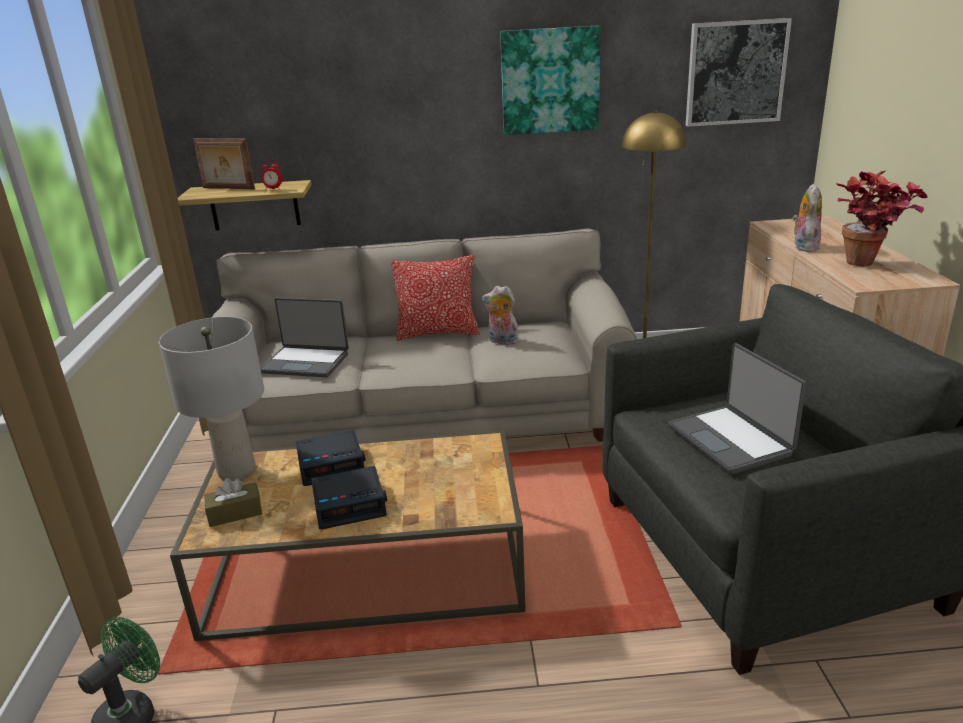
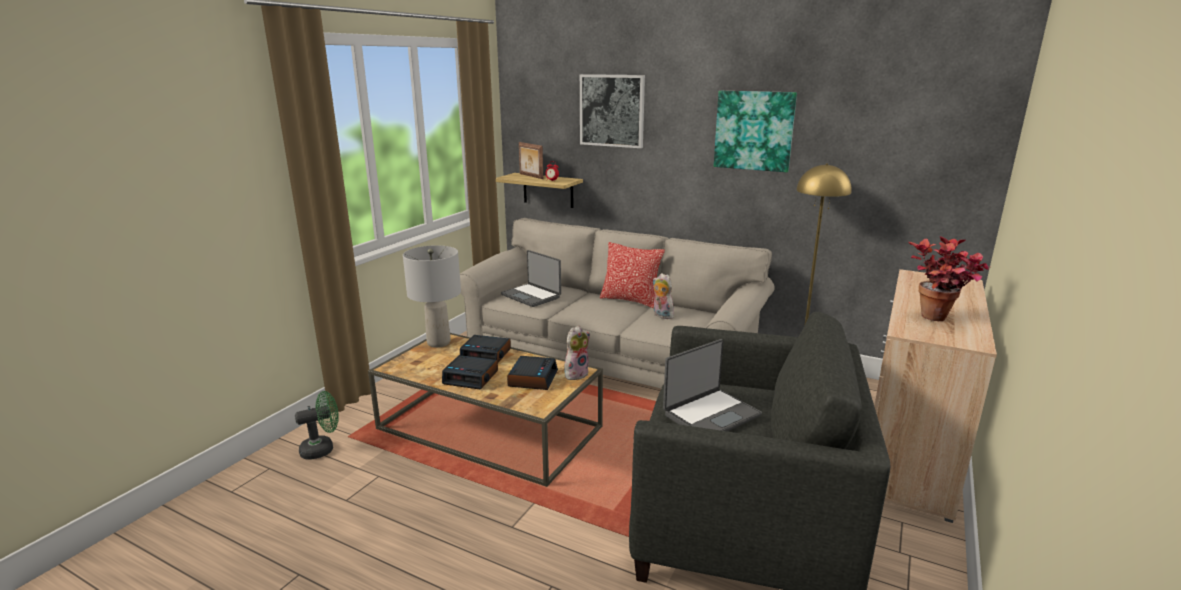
camera: 30 degrees right, 5 degrees down
brown tissue box [204,478,262,527] -> none
laptop [669,343,807,474] -> laptop turned 135 degrees counterclockwise [663,339,762,431]
picture [686,18,792,127] -> picture moved to [580,74,645,148]
plush toy [793,183,822,252] -> plush toy moved to [564,326,590,380]
none -> alarm clock [507,356,558,390]

